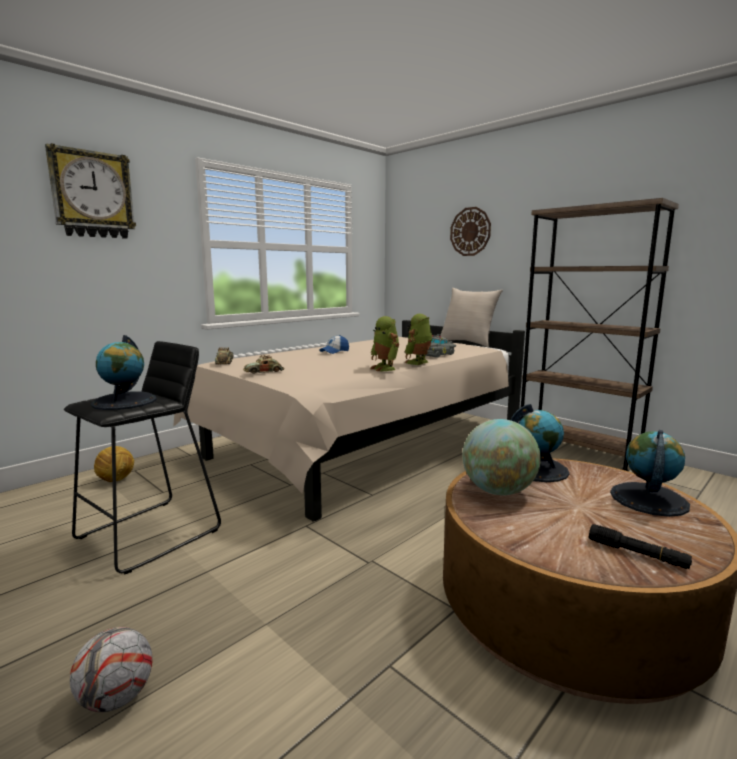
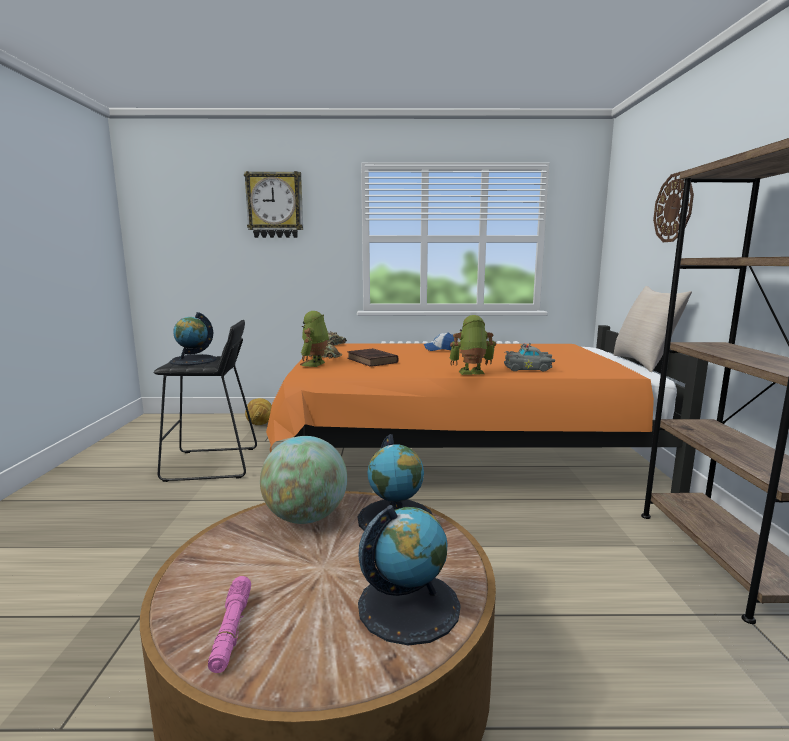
camera: 45 degrees right, 0 degrees up
football [70,627,152,712] -> none
beige bed [173,320,525,522] -> orange bed [266,325,708,493]
toy robot [370,316,399,371] -> toy robot moved to [300,311,329,367]
black flashlight [589,524,692,569] -> pink flashlight [208,576,251,673]
none -> brown book [347,348,398,367]

